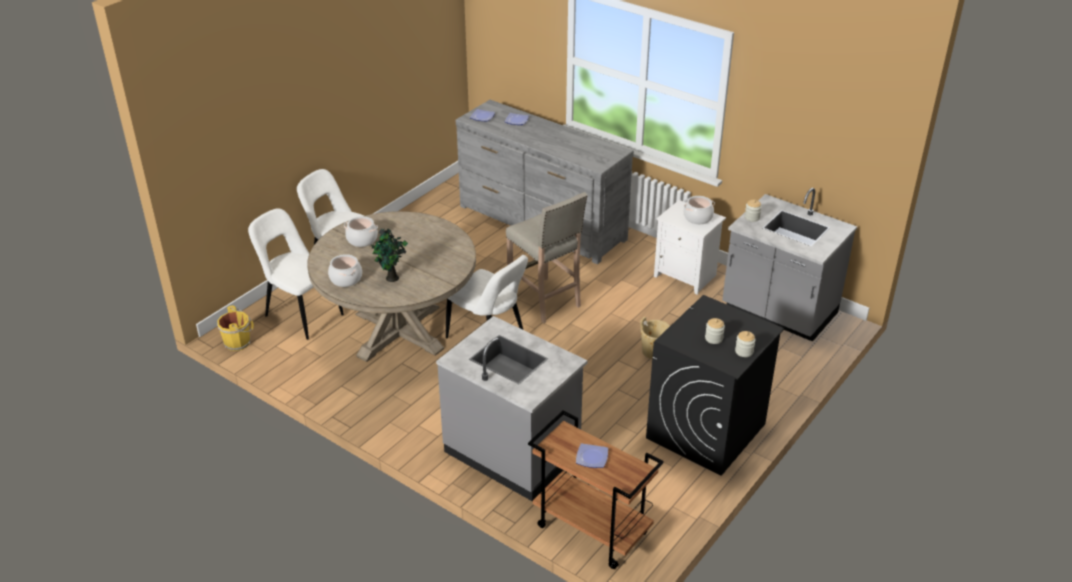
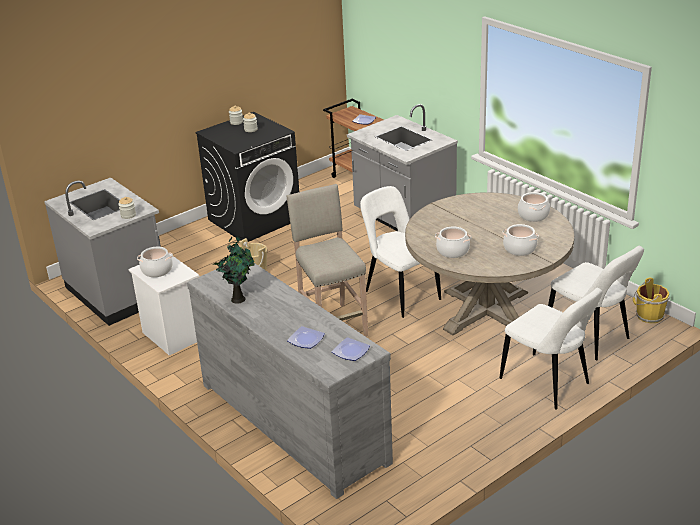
camera: 165 degrees left, 5 degrees down
potted plant [371,228,408,282] -> potted plant moved to [214,235,254,304]
none -> cooking pot [435,227,471,258]

